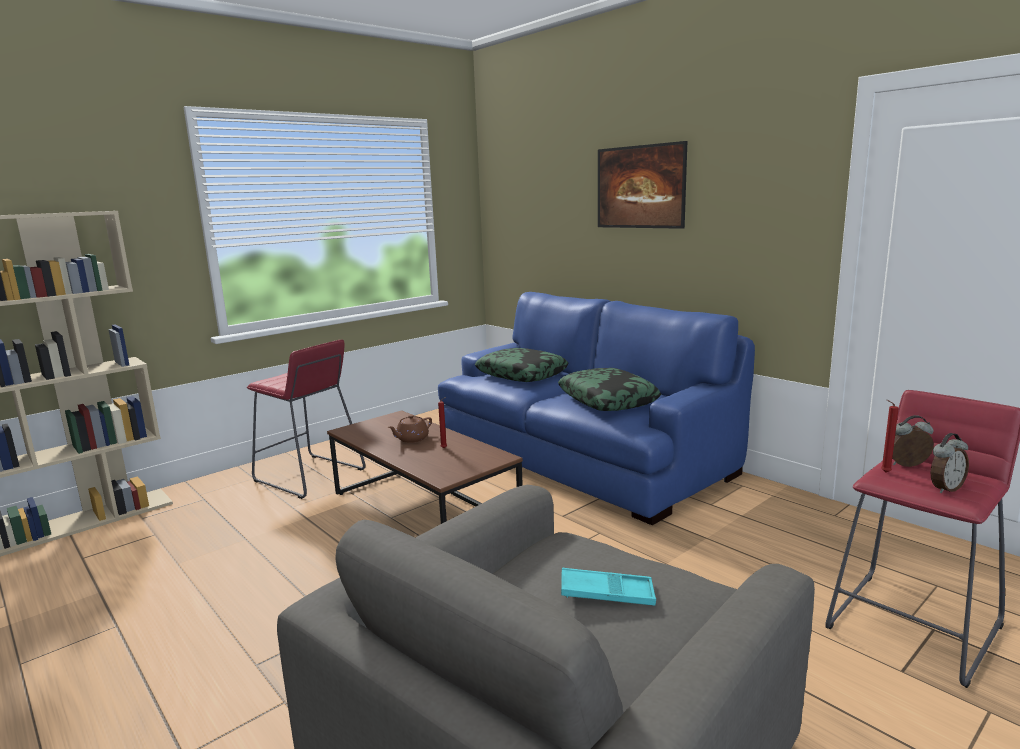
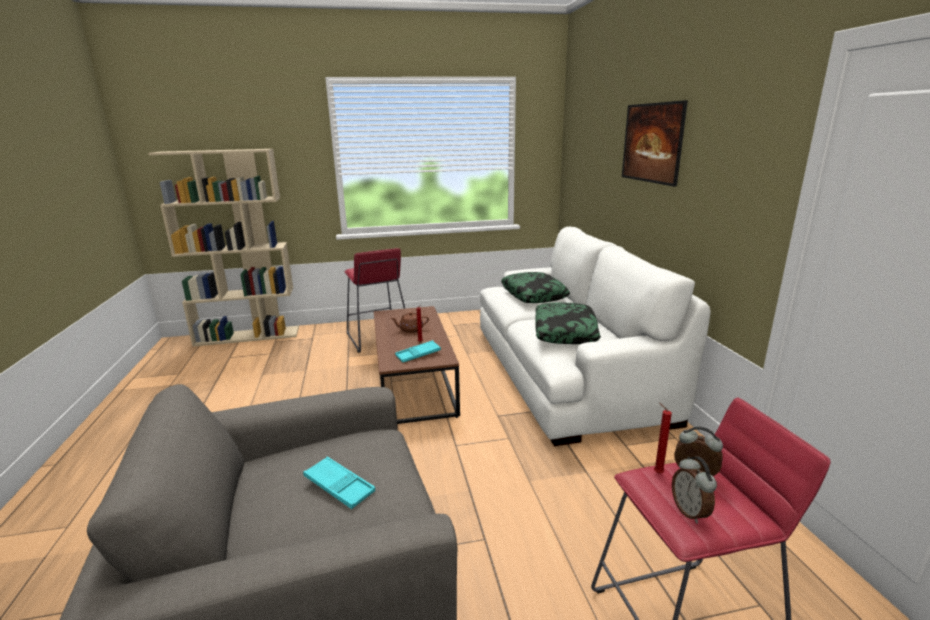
camera: 30 degrees right, 5 degrees up
blue sofa [438,292,755,525] -> white sofa [480,227,711,446]
alarm clock [931,433,969,493] -> alarm clock turned 75 degrees clockwise [672,457,717,524]
none -> turquoise tray [395,340,441,363]

